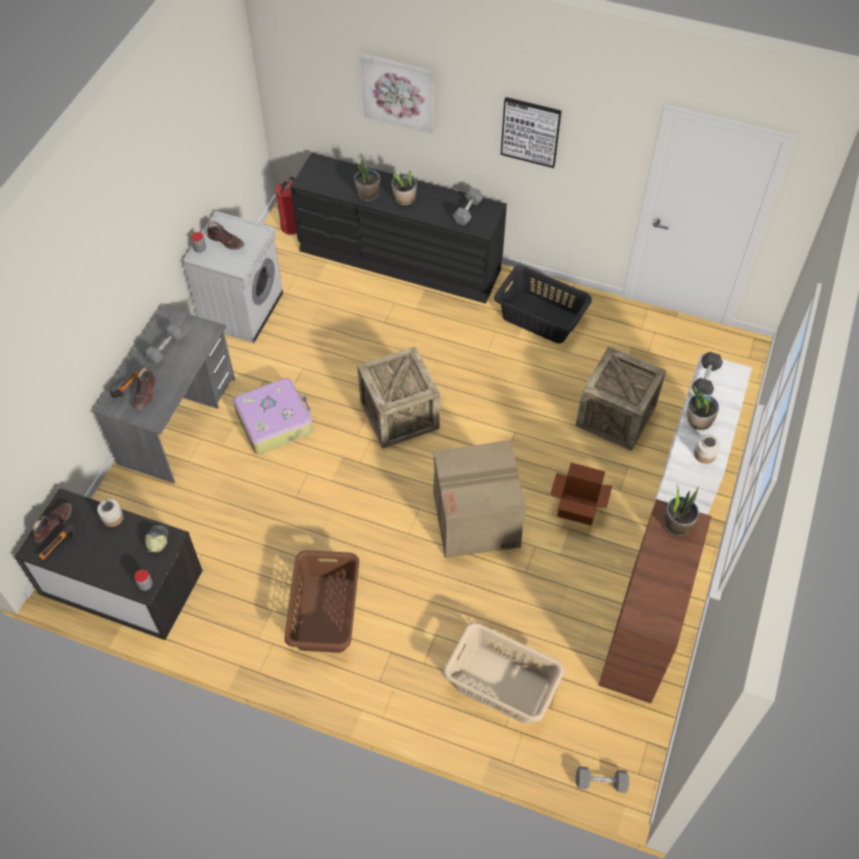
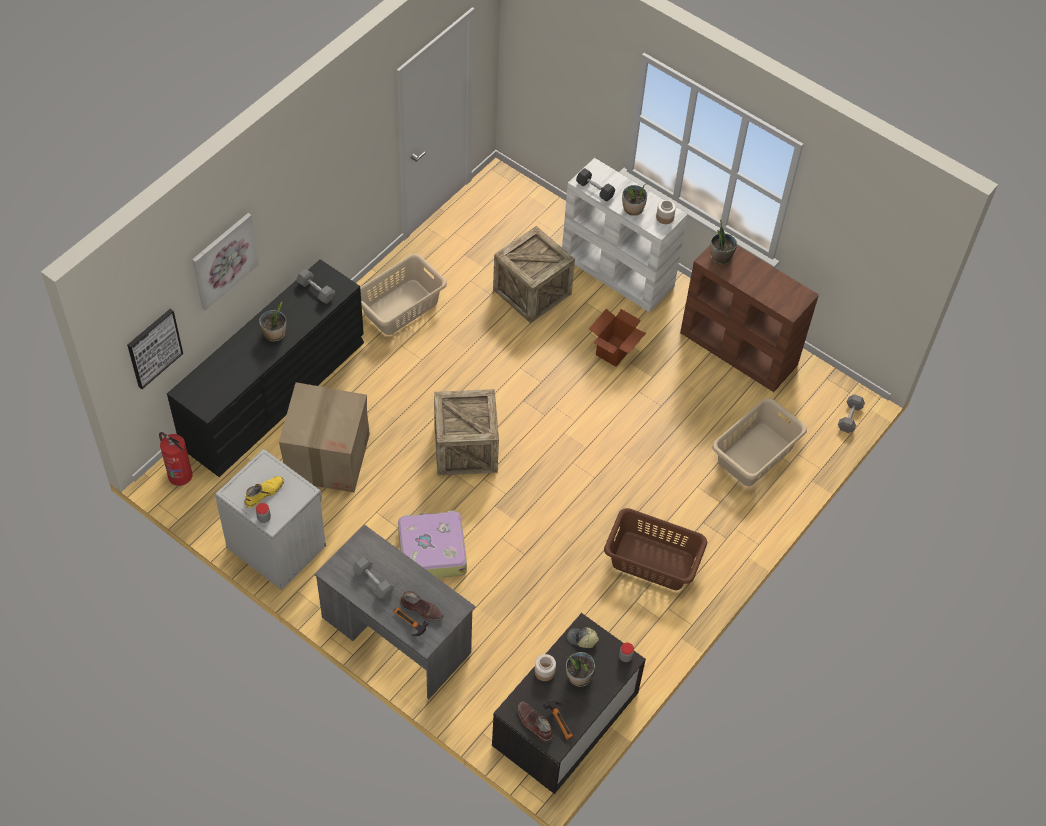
camera: 75 degrees left, 0 degrees up
brown boot [207,222,244,250] -> yellow boot [244,476,284,508]
potted plant [354,154,380,201] -> potted plant moved to [566,652,595,687]
cardboard box [433,440,526,558] -> cardboard box moved to [279,382,370,492]
black laundry basket [494,266,592,344] -> beige laundry basket [360,254,447,335]
picture [501,97,561,168] -> picture moved to [127,309,183,389]

